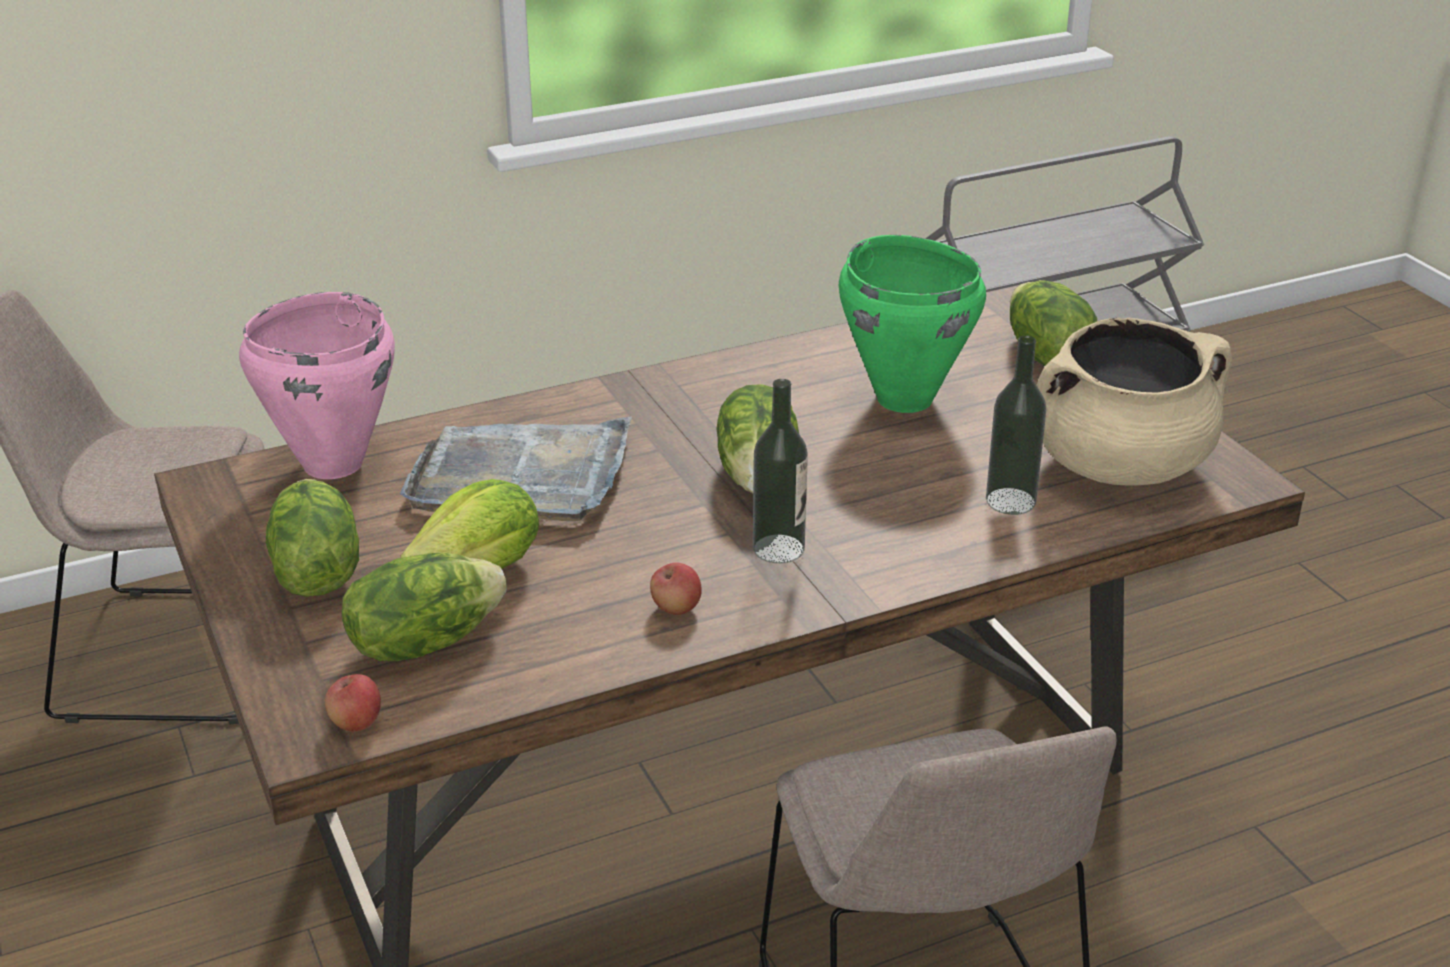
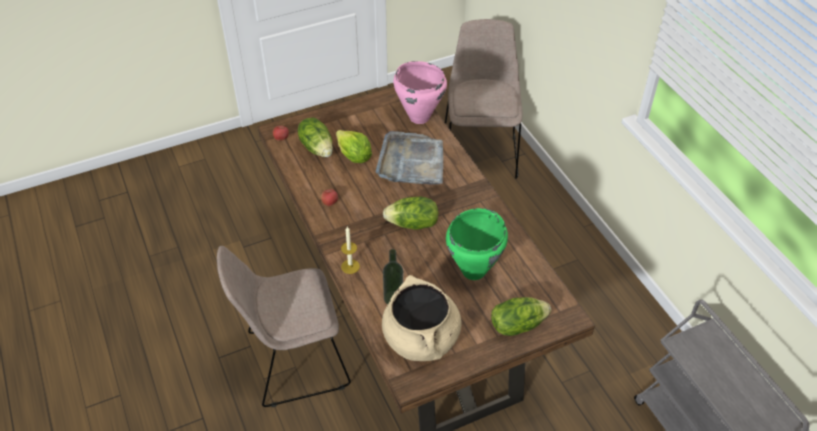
camera: 90 degrees right, 15 degrees up
lettuce [266,479,359,597] -> none
bottle [753,379,808,563] -> none
none -> candle [341,227,360,274]

